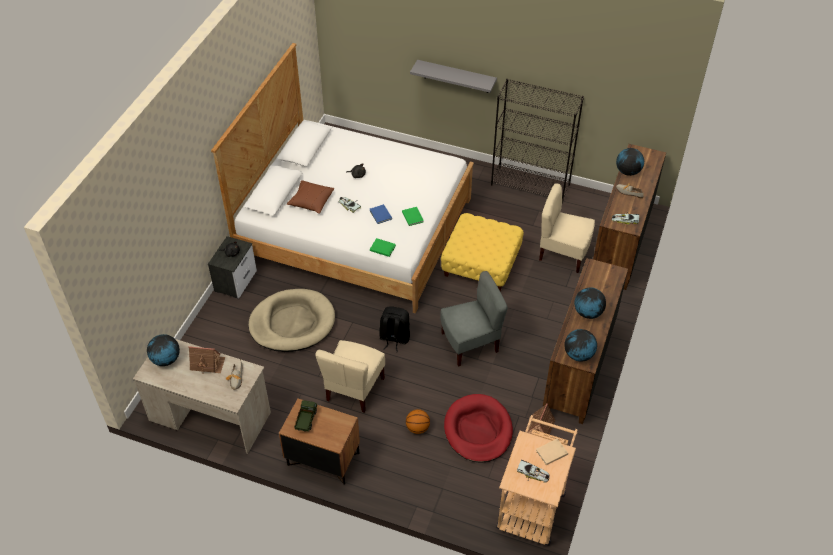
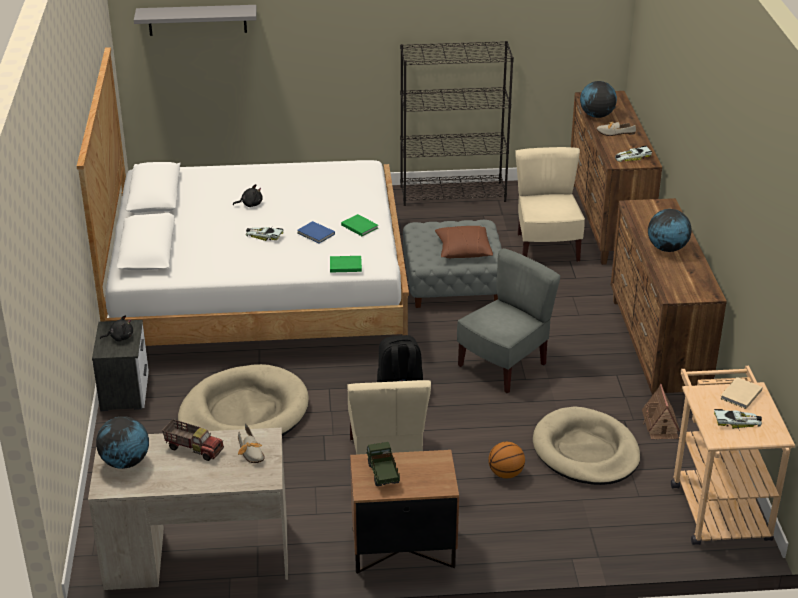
camera: 25 degrees left, 15 degrees down
toy house [188,346,225,373] -> toy truck [162,419,224,461]
brown pillow [287,180,334,214] -> brown pillow moved to [435,226,493,258]
grey shelf [410,60,497,93] -> grey shelf moved to [134,5,257,36]
yellow ottoman [441,213,524,291] -> grey ottoman [403,220,502,308]
red dog bed [444,394,513,463] -> beige dog bed [533,406,640,485]
beige chair [539,183,595,273] -> beige chair turned 90 degrees clockwise [515,147,585,262]
globe [564,329,597,362] -> none

